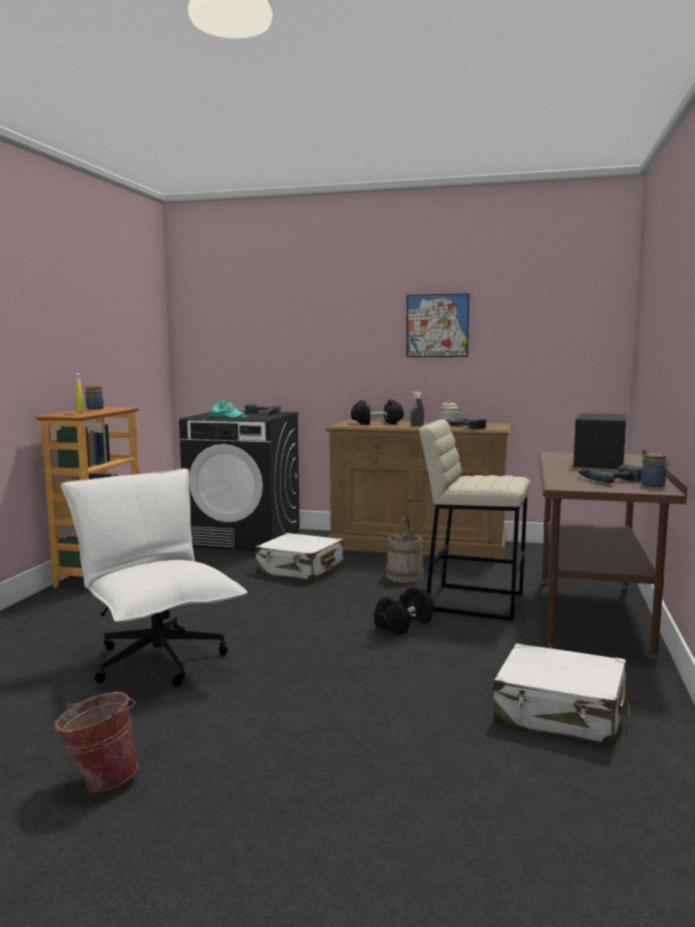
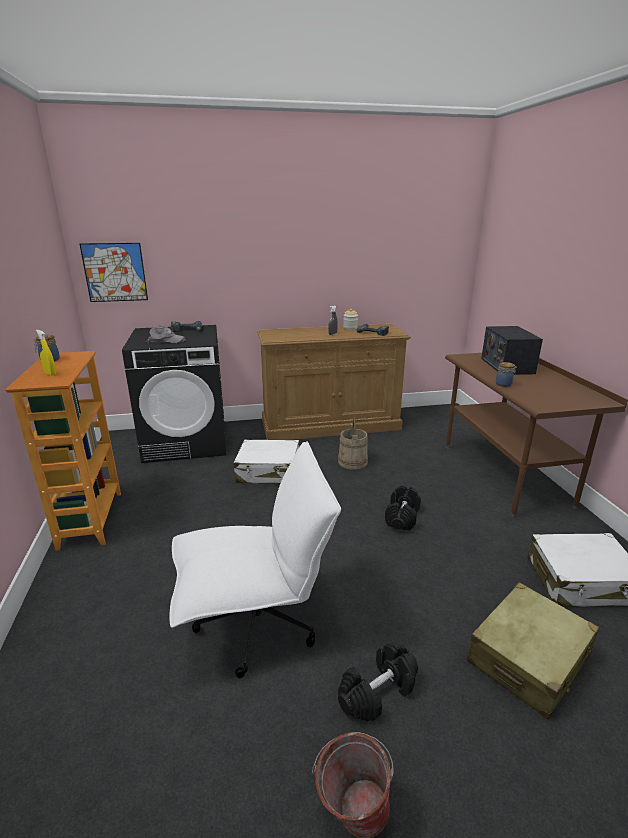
camera: 25 degrees left, 15 degrees up
white office chair [61,468,247,687] -> white office chair turned 135 degrees clockwise [169,441,341,678]
turquoise cap [207,401,248,418] -> grey cap [146,326,186,343]
black dumbbell [351,399,404,425] -> black dumbbell moved to [338,643,418,722]
picture [406,294,469,357] -> picture moved to [80,243,148,302]
beige stool [419,419,530,621] -> none
power drill [578,465,642,483] -> none
jar [641,453,669,487] -> jar moved to [496,362,517,387]
none -> beige suitcase [467,582,599,720]

